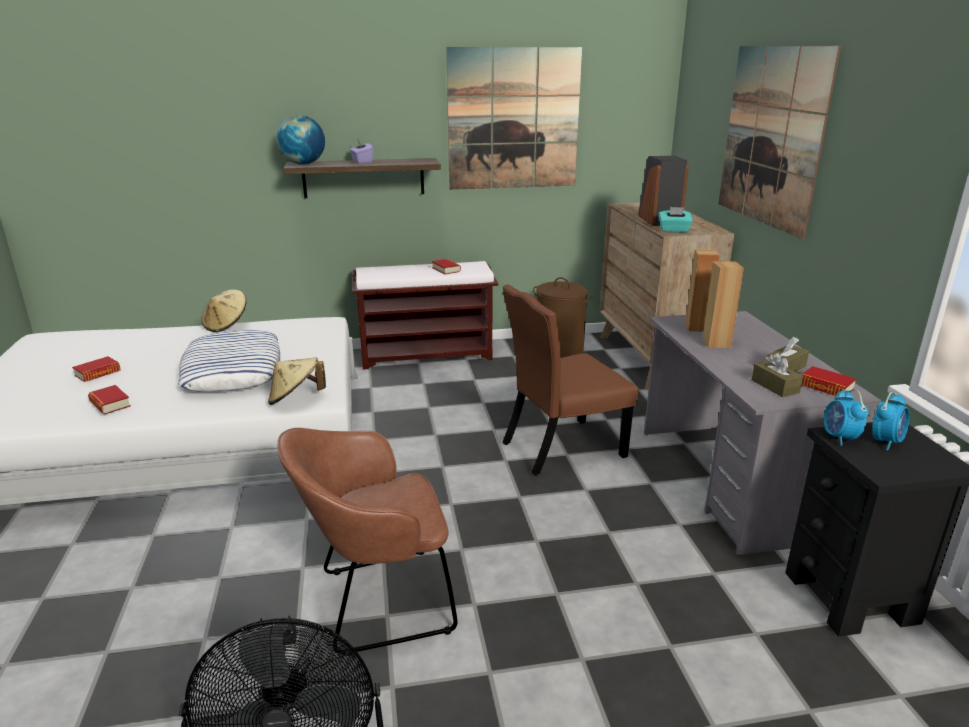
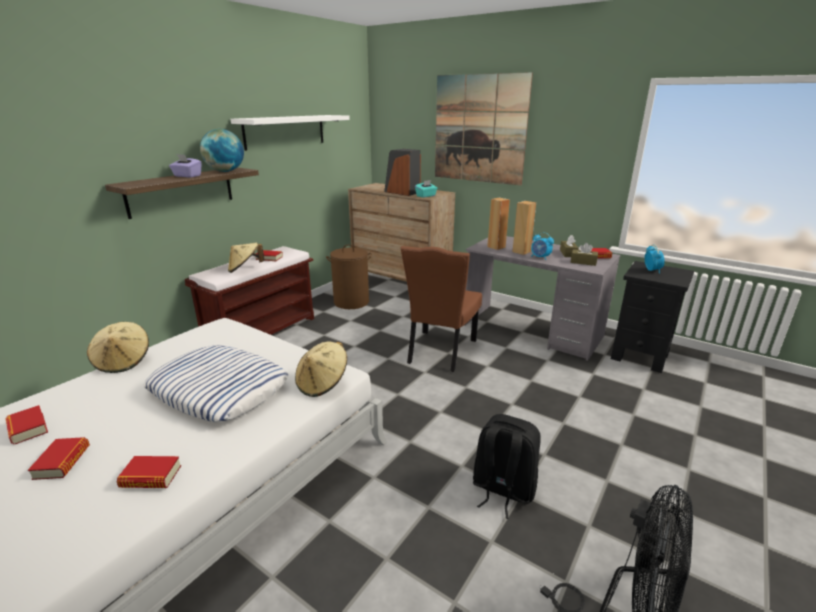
camera: 45 degrees left, 0 degrees up
globe [276,115,325,165] -> globe moved to [200,129,244,172]
brown armchair [278,428,457,656] -> black backpack [473,414,541,519]
picture [446,47,582,190] -> white shelf [231,115,350,151]
alarm clock [824,389,868,446] -> alarm clock moved to [531,232,554,260]
none -> book [6,405,48,444]
none -> beige hat [228,243,265,273]

